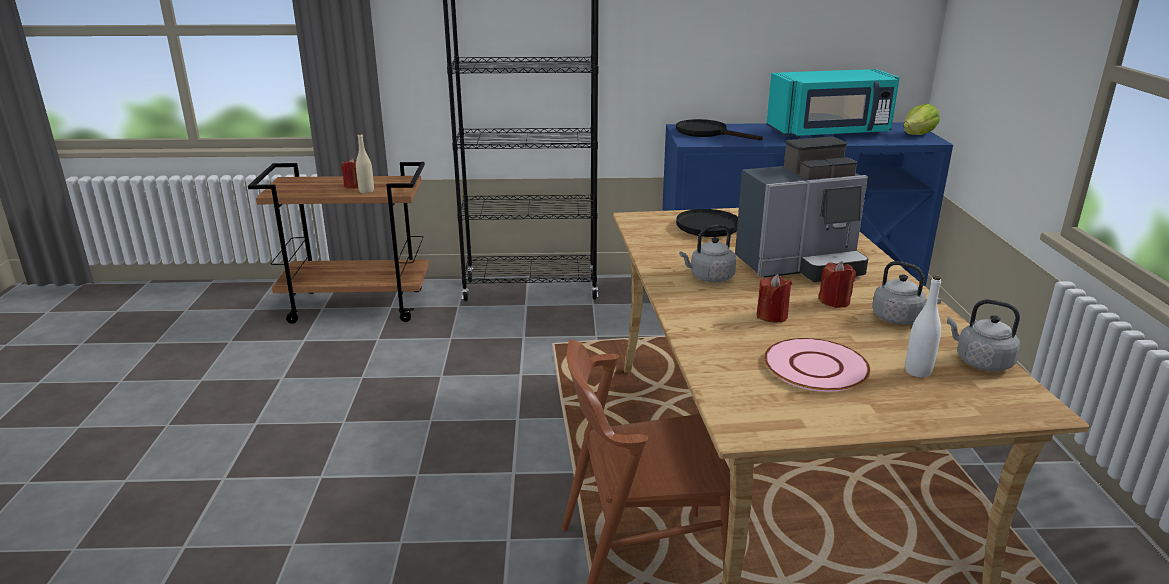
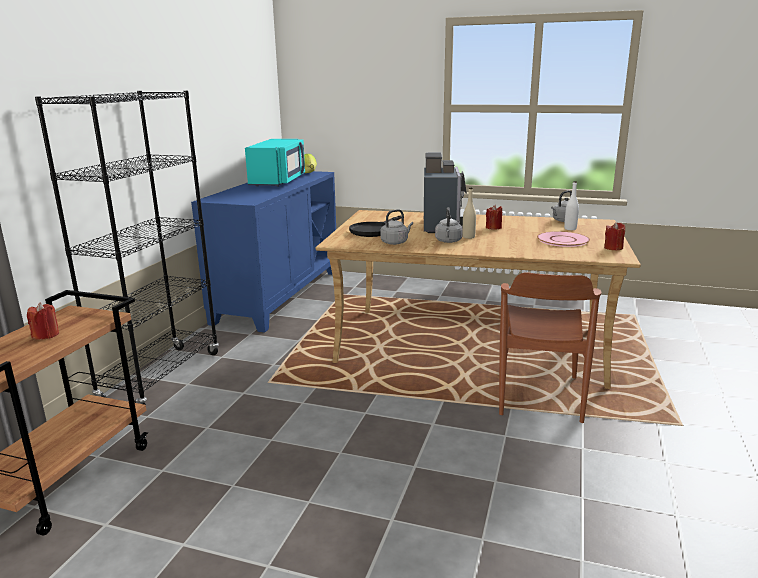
camera: 70 degrees left, 5 degrees down
beige bottle [356,133,374,193] -> beige bottle moved to [463,188,476,239]
black frying pan [676,119,763,141] -> none
red candle [757,274,792,323] -> red candle moved to [604,222,625,251]
grey kettle [872,261,942,325] -> grey kettle moved to [380,209,413,245]

